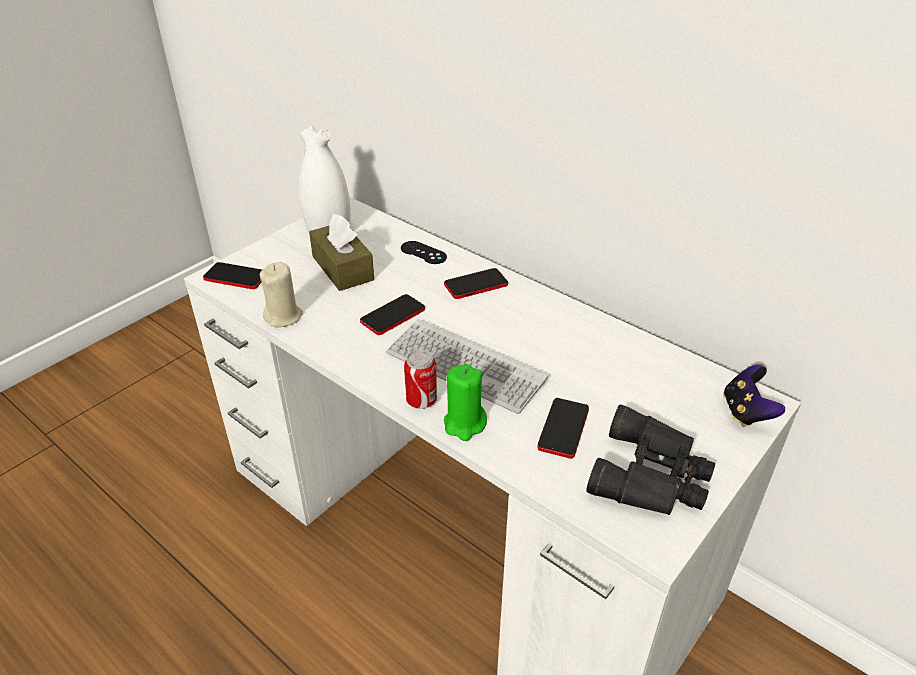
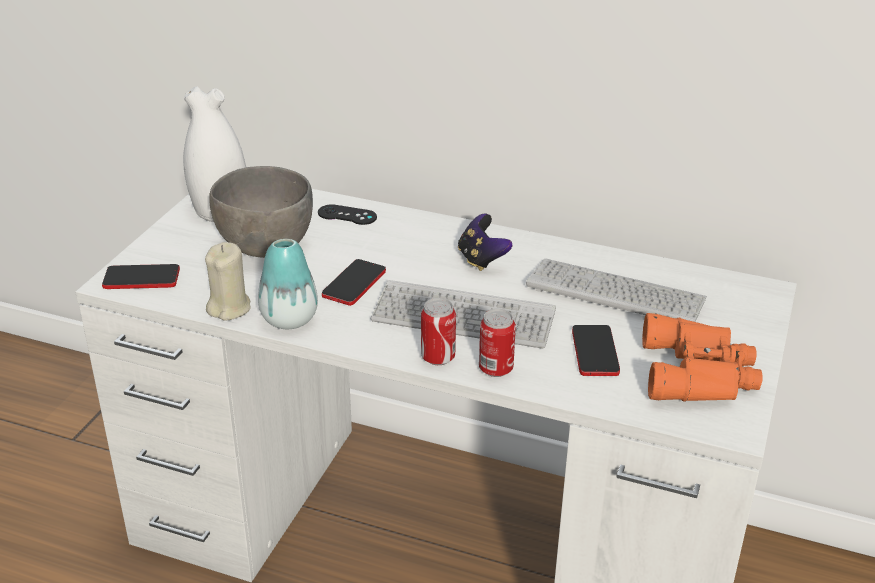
camera: 20 degrees left, 5 degrees down
brown tissue box [309,214,374,291] -> grey bowl [209,166,313,258]
phone [444,268,508,299] -> none
green candle [444,364,487,441] -> can [479,309,516,377]
black binoculars [586,405,715,515] -> orange binoculars [642,313,763,402]
game controller [723,365,785,427] -> game controller moved to [458,214,512,271]
none -> vase [258,239,318,329]
none -> keyboard [526,259,707,322]

